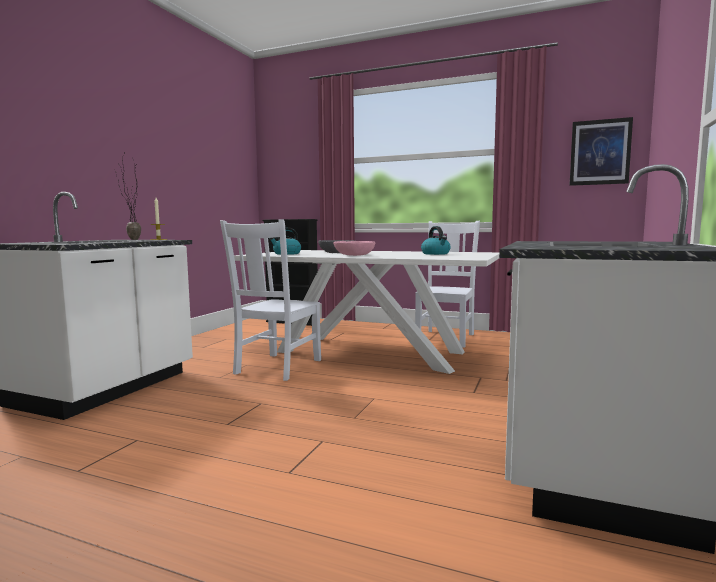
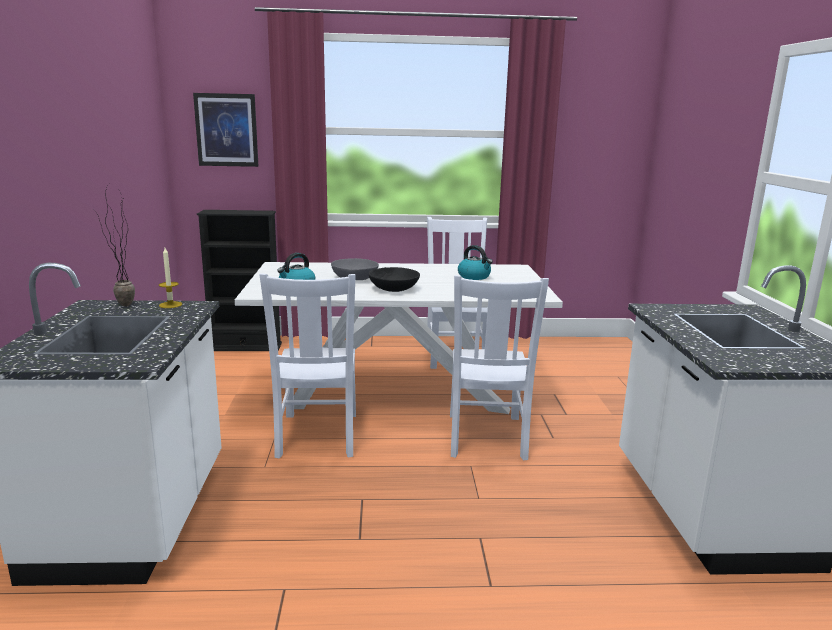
camera: 25 degrees left, 10 degrees up
pink bowl [333,241,375,256] -> black bowl [369,267,420,292]
picture [569,117,633,186] -> picture moved to [193,93,258,167]
none -> white chair [450,275,549,460]

